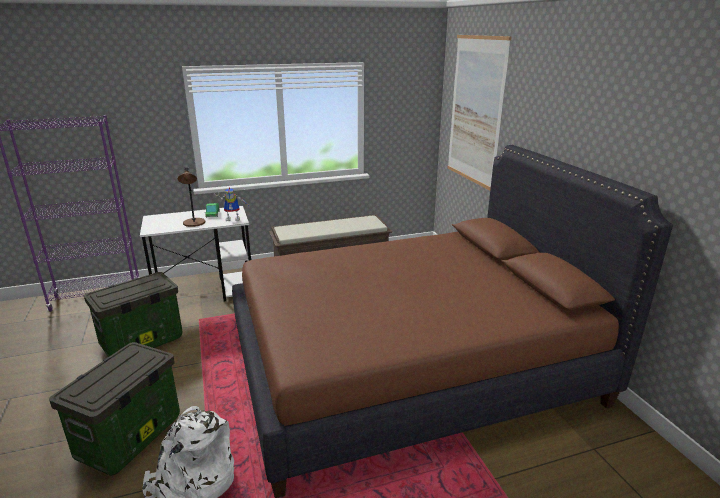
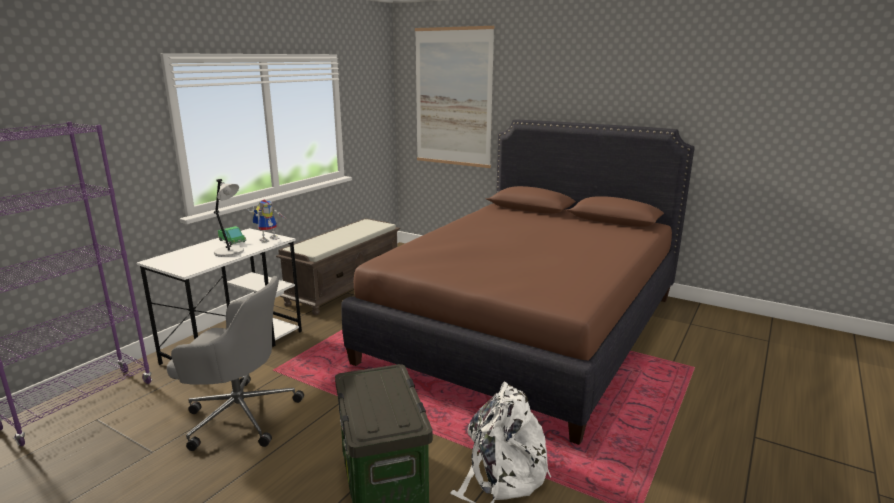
camera: 40 degrees left, 5 degrees down
storage box [84,272,183,357] -> grey office chair [167,276,304,451]
brown table lamp [178,168,205,227] -> grey table lamp [214,179,244,257]

